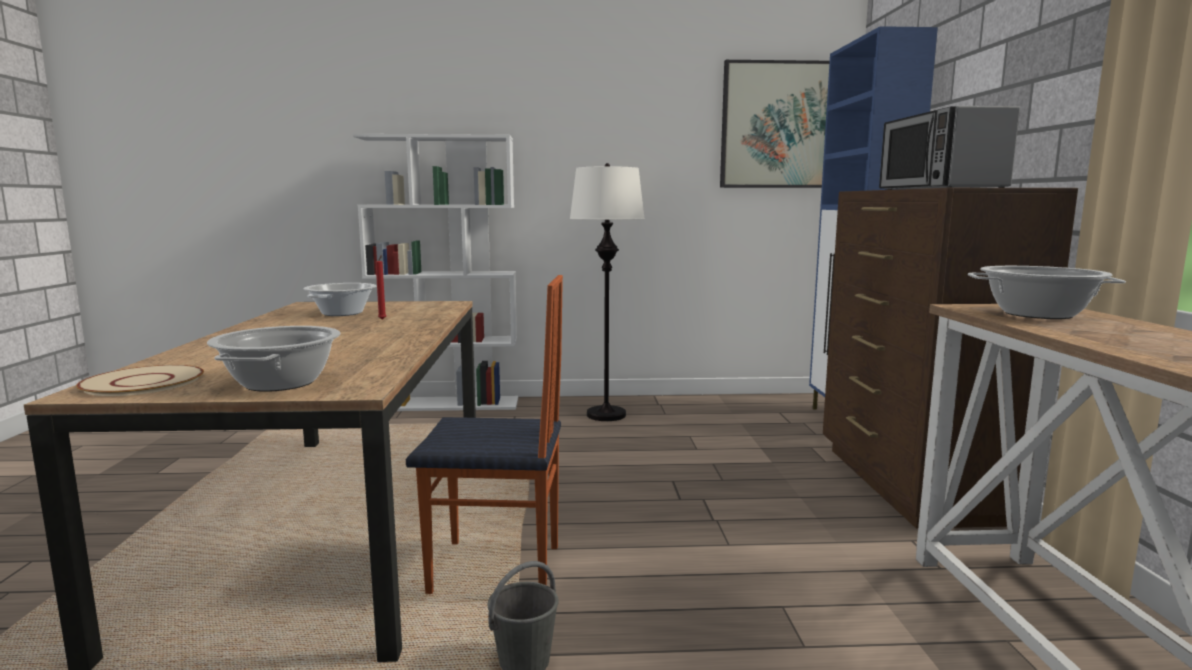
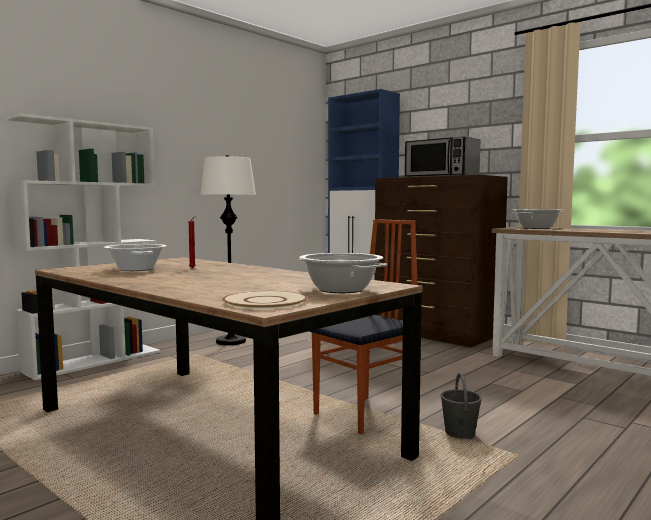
camera: 45 degrees left, 5 degrees down
picture [720,60,830,188] -> none

